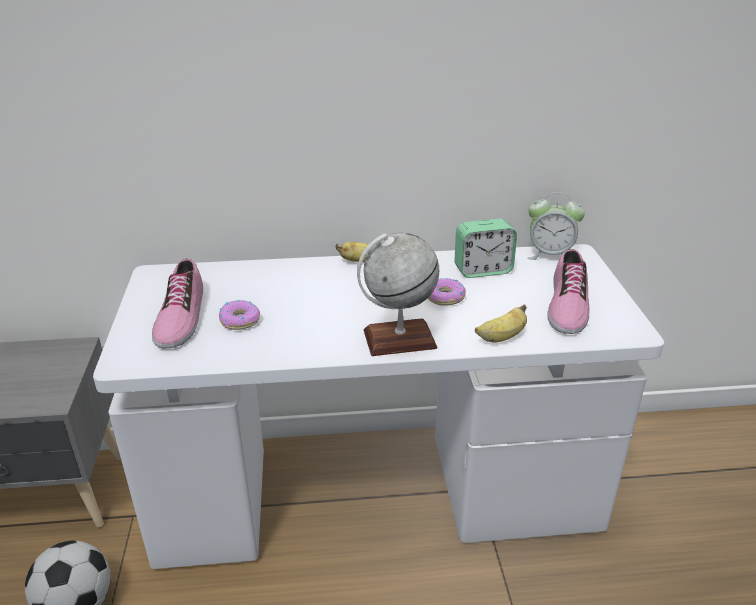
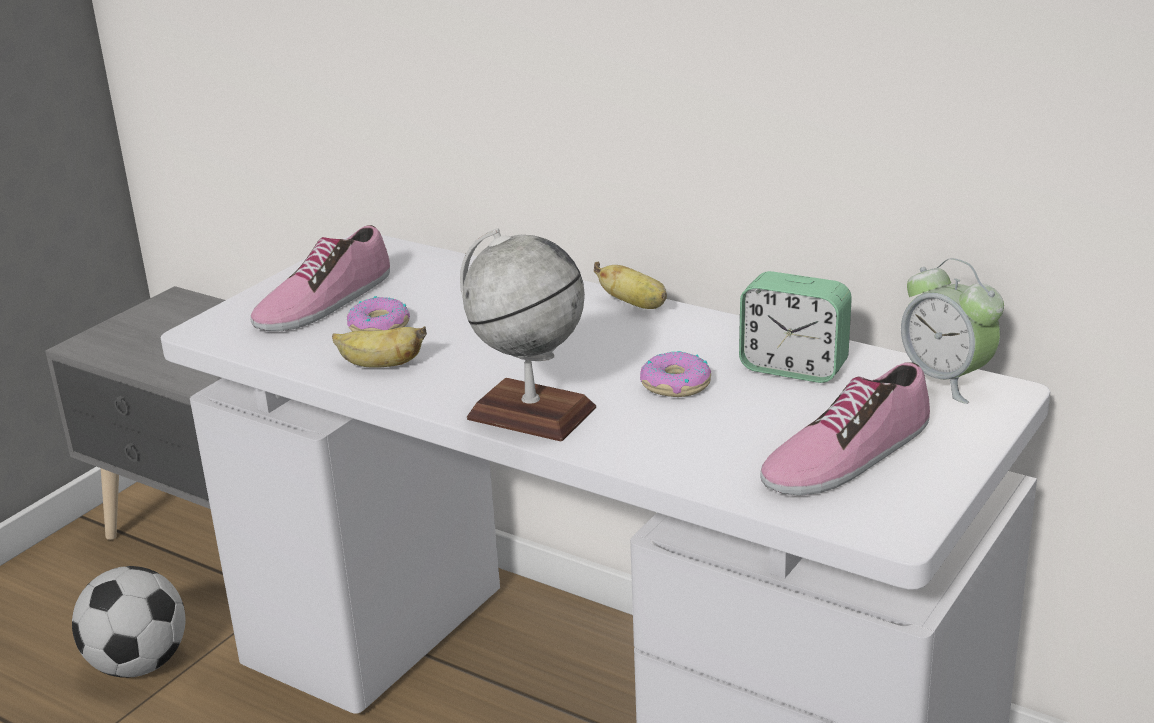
camera: 40 degrees right, 5 degrees down
banana [475,304,527,343] -> banana moved to [332,326,427,368]

